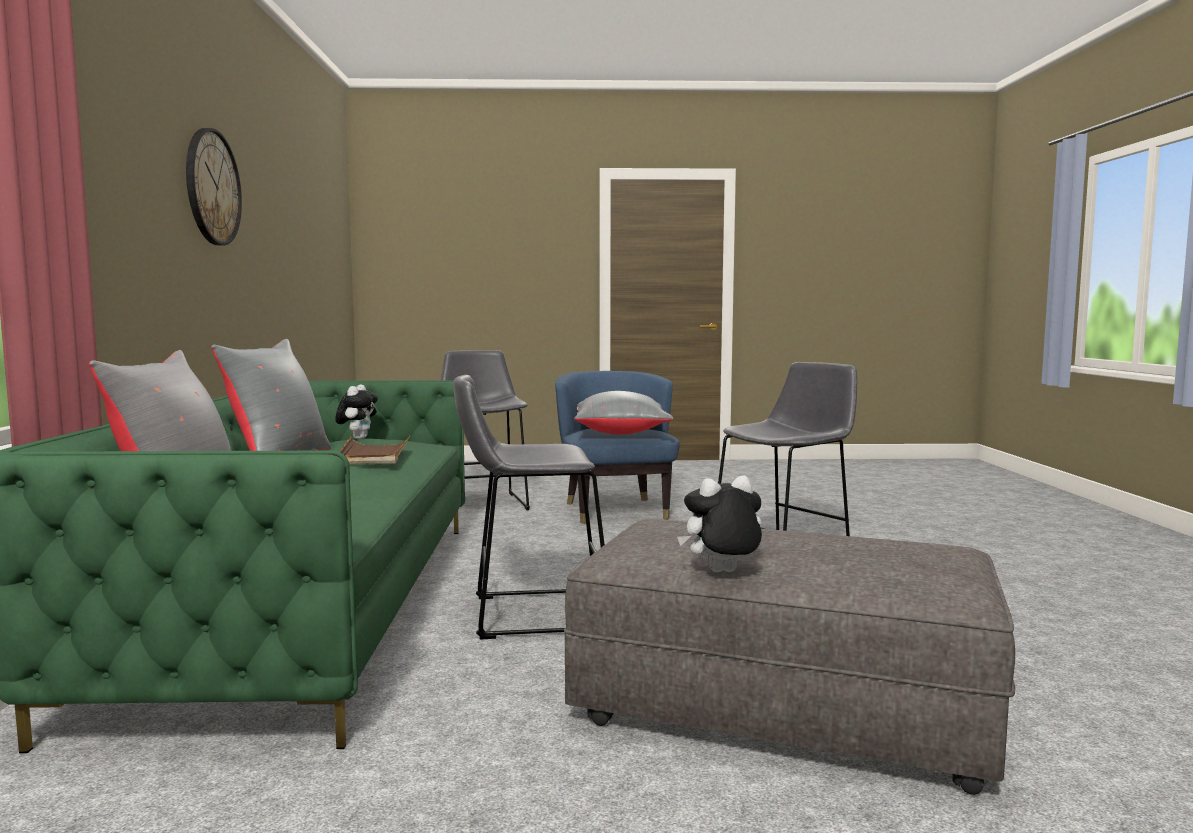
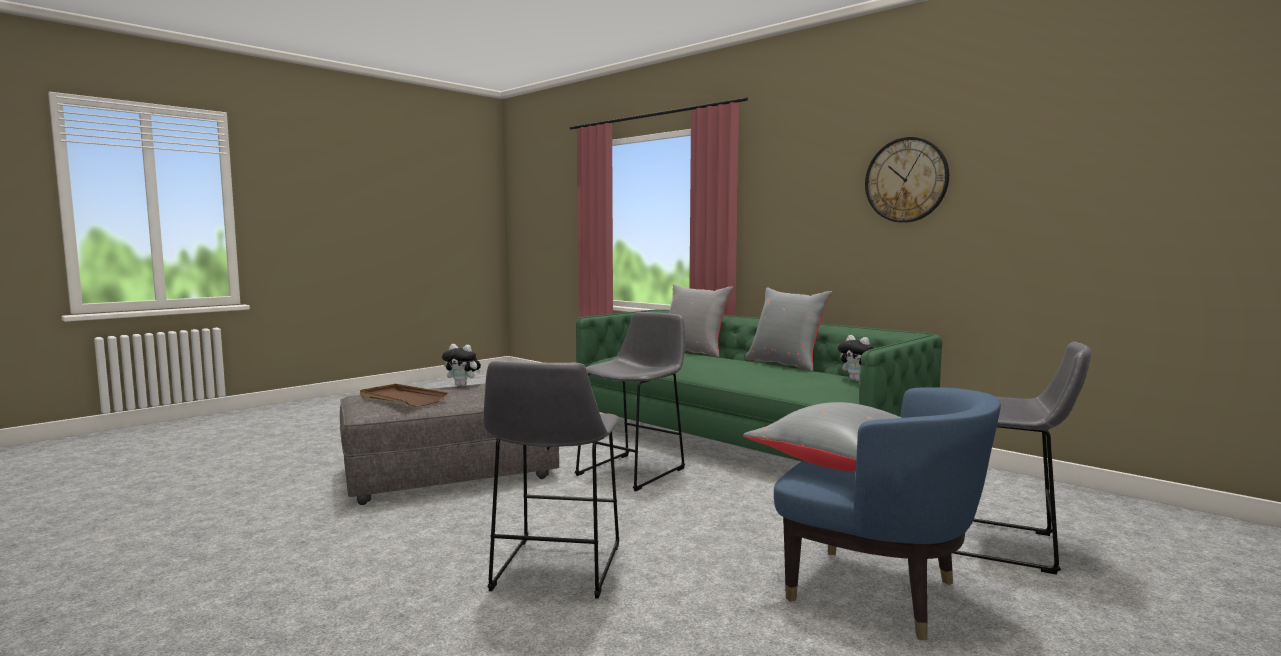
camera: 135 degrees right, 0 degrees up
brown tray [340,435,411,465] -> brown tray moved to [360,384,448,407]
plush toy [677,475,762,572] -> plush toy turned 75 degrees clockwise [442,344,481,386]

